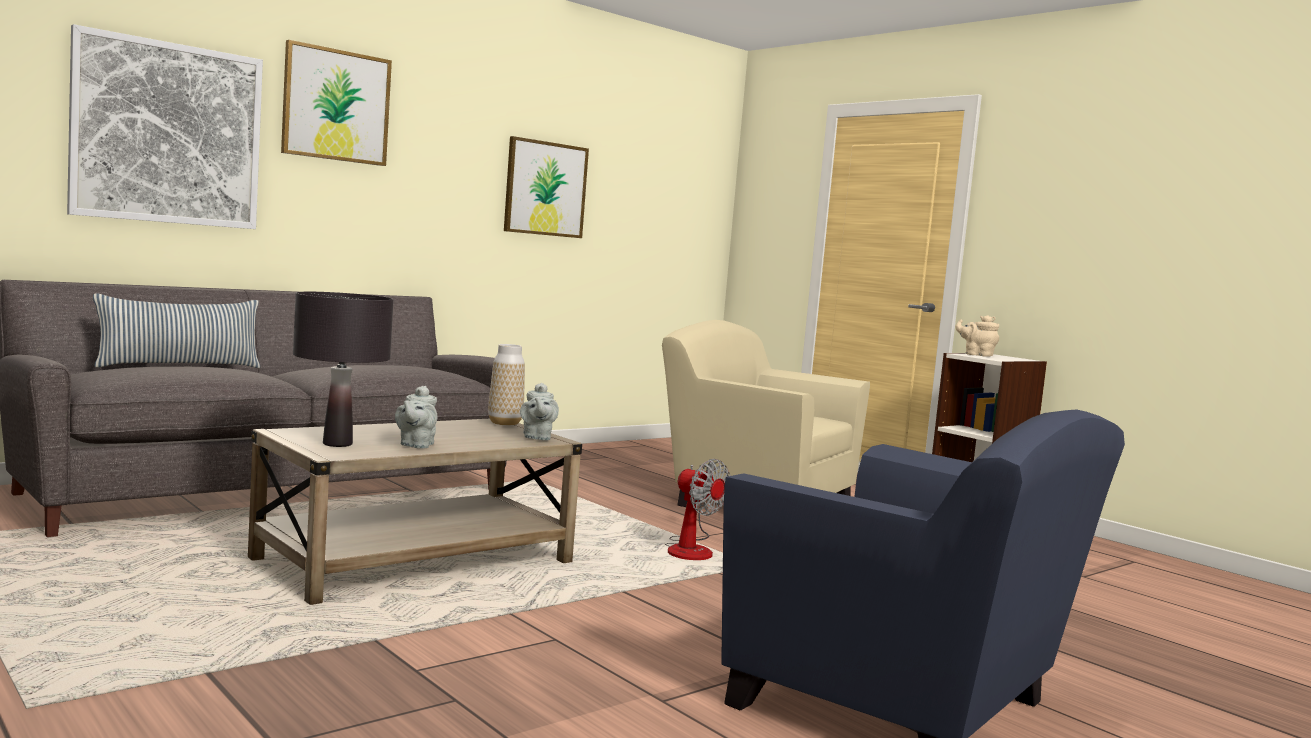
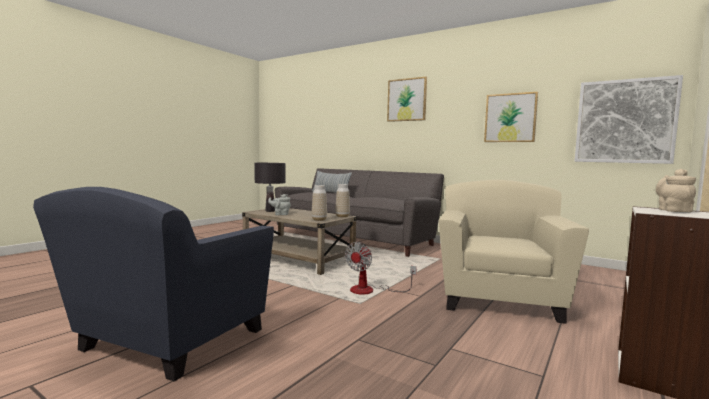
camera: 75 degrees right, 0 degrees up
picture [67,24,263,229] -> picture moved to [574,75,683,164]
grey teapot [520,383,559,441] -> vase [312,185,327,221]

